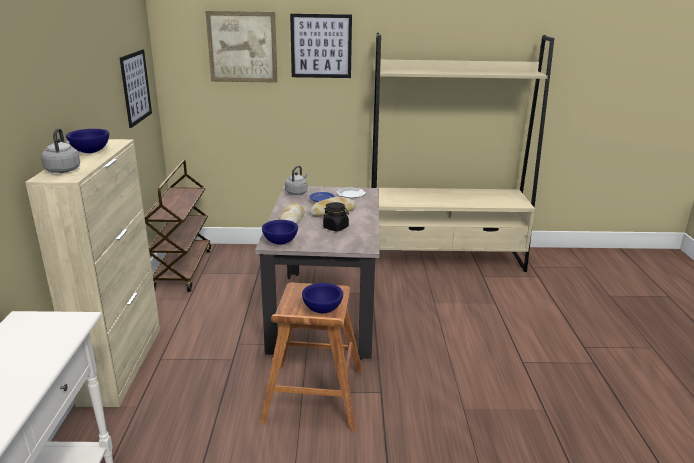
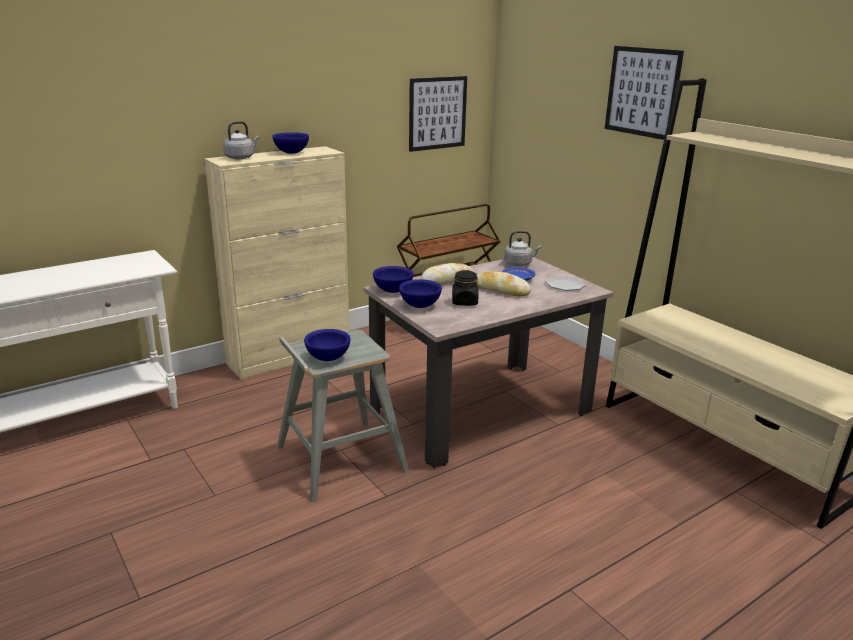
camera: 55 degrees right, 0 degrees up
picture [206,11,277,82] -> none
brown stool [260,283,362,431] -> grey stool [277,330,409,502]
none -> blue bowl [399,279,442,308]

